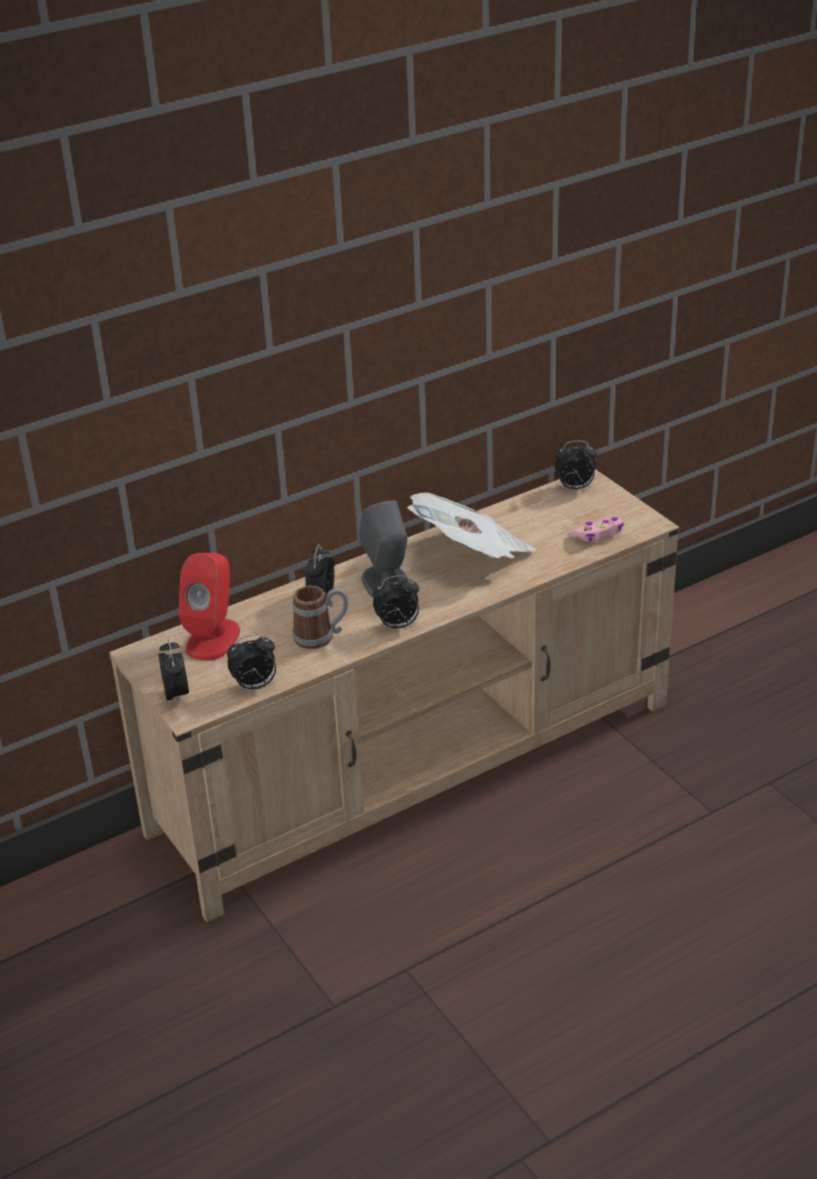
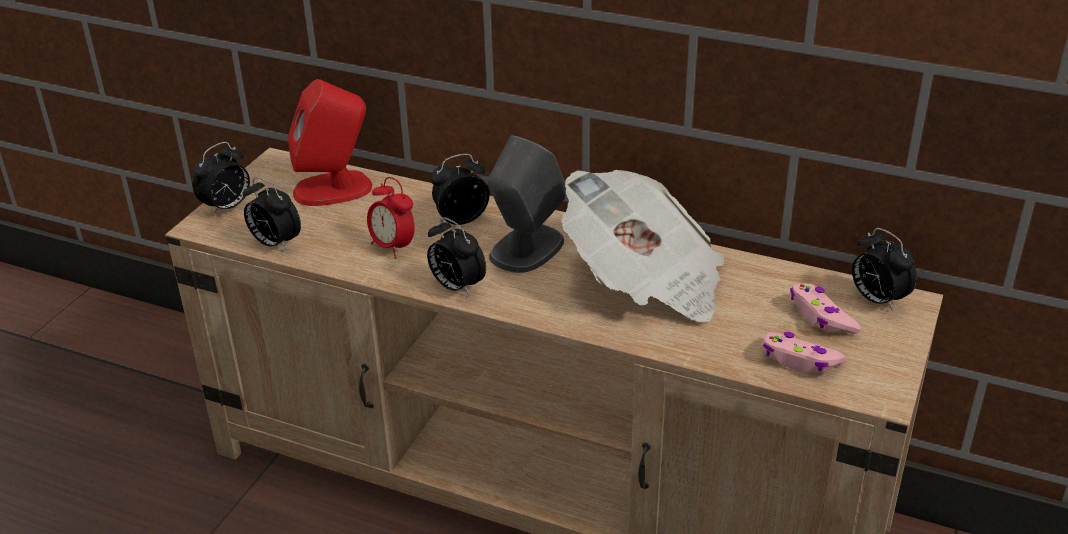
camera: 55 degrees right, 0 degrees up
mug [293,585,348,649] -> alarm clock [367,177,415,259]
none -> pink game controller [790,283,861,334]

